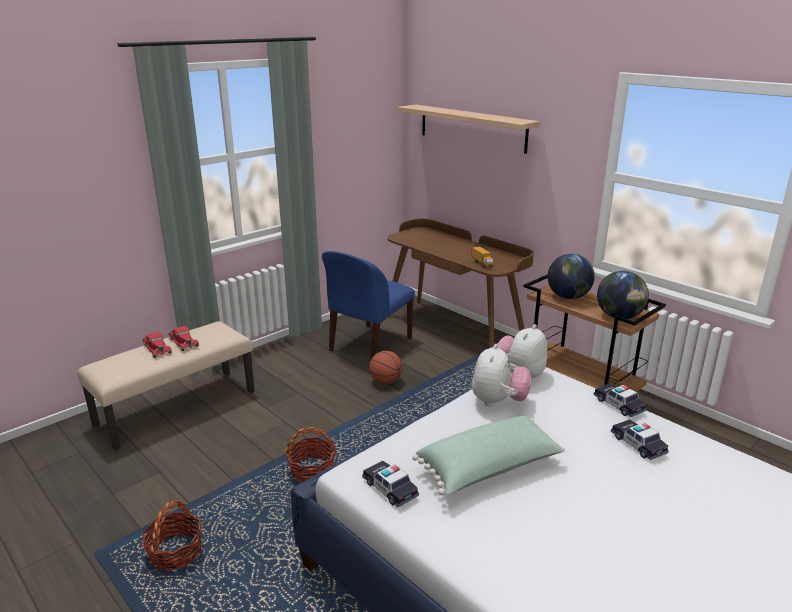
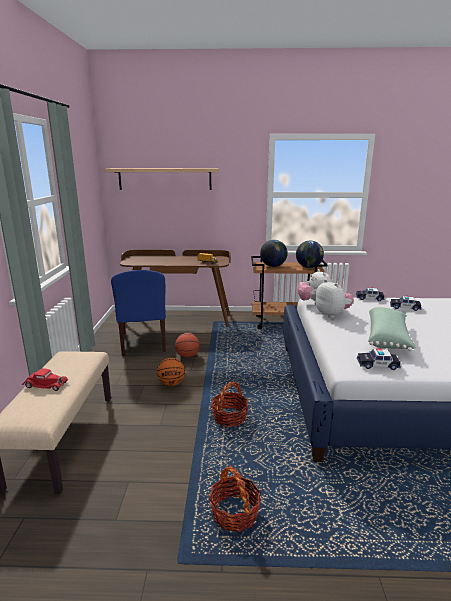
camera: 45 degrees left, 5 degrees down
red toy car [169,326,199,351] -> none
none -> basketball [157,358,185,386]

